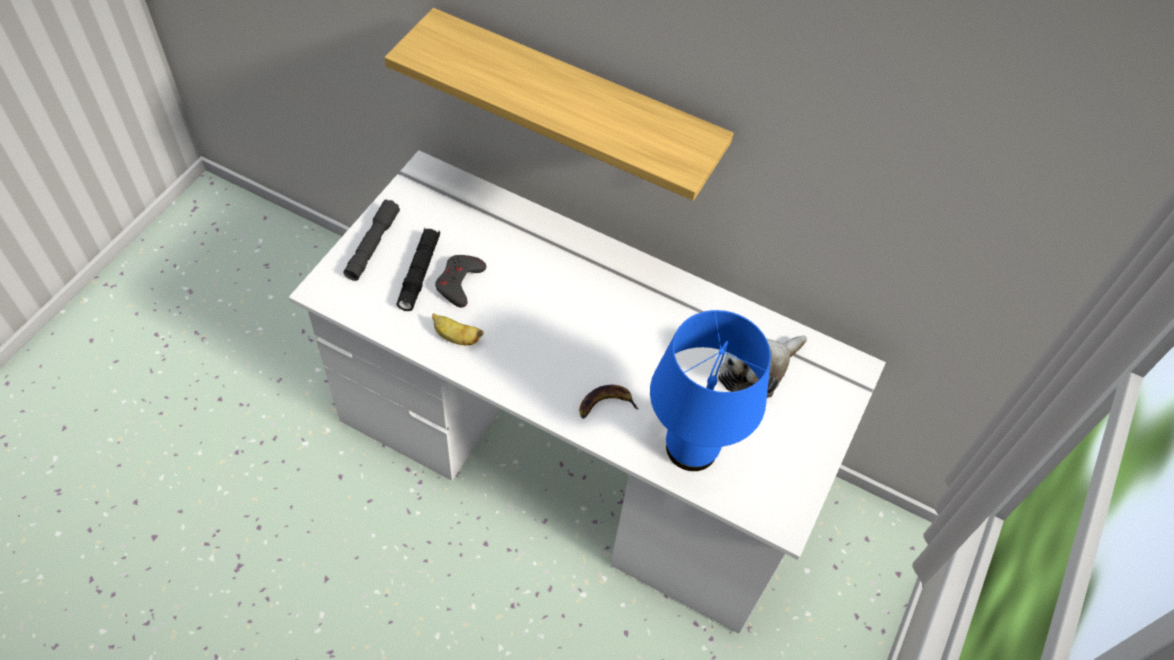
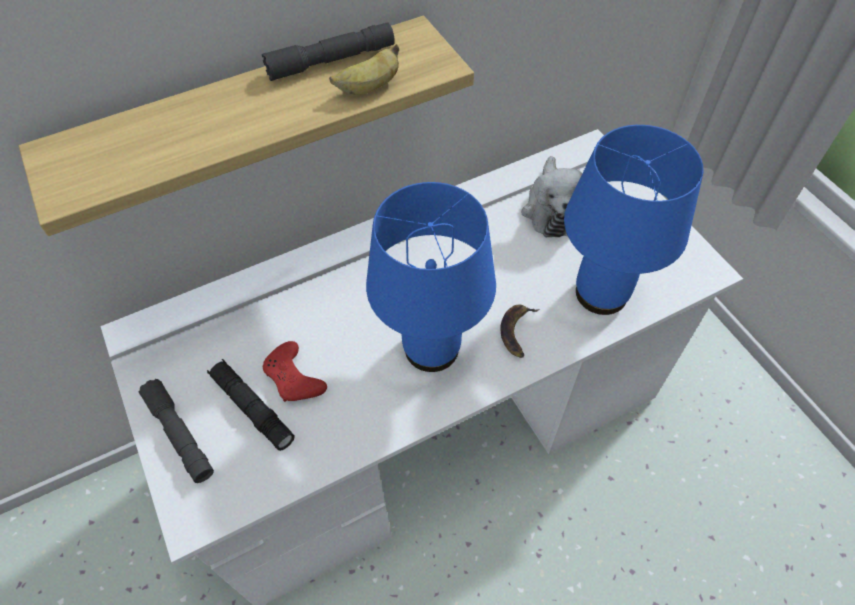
camera: 50 degrees left, 0 degrees up
banana [432,313,483,345] -> banana moved to [329,44,399,95]
grey game controller [435,255,486,308] -> red game controller [263,341,327,402]
none -> grey flashlight [262,22,395,81]
none -> blue table lamp [366,182,496,372]

